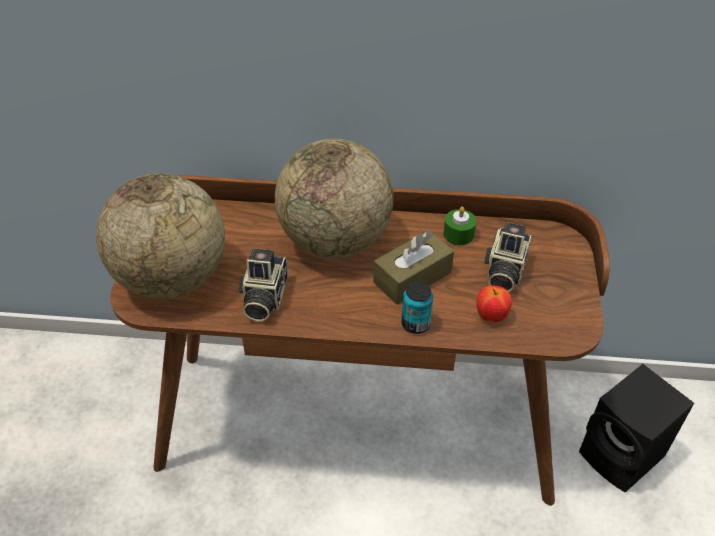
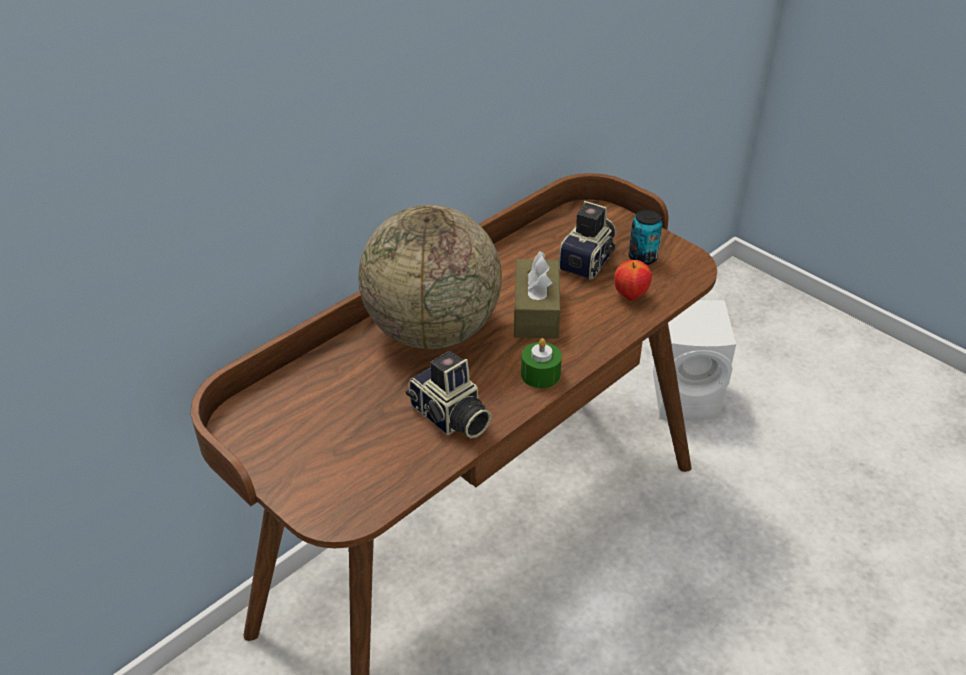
camera: 50 degrees left, 5 degrees down
globe [96,173,225,299] -> none
can [402,282,433,334] -> can moved to [628,210,663,265]
green candle [443,207,476,246] -> green candle moved to [521,338,562,388]
camera [484,222,532,292] -> camera turned 120 degrees counterclockwise [559,201,616,280]
black speaker [579,364,694,493] -> white speaker [653,300,736,420]

